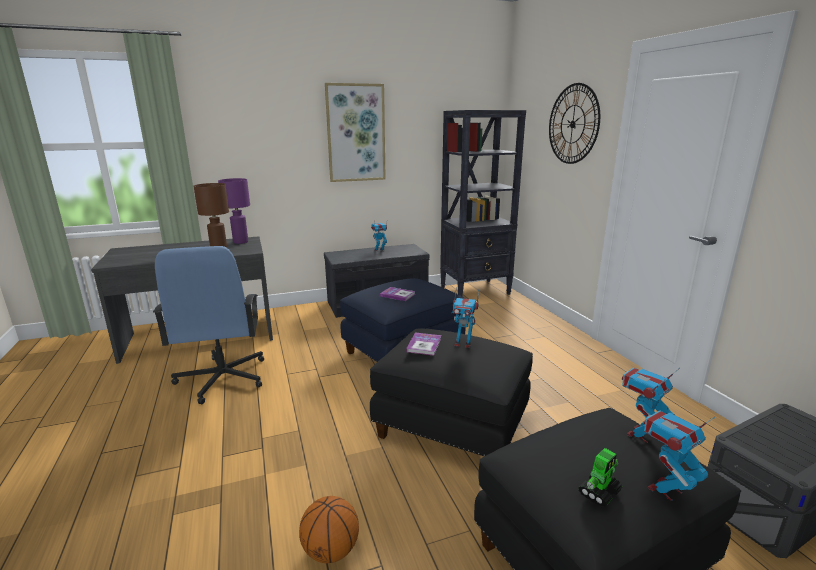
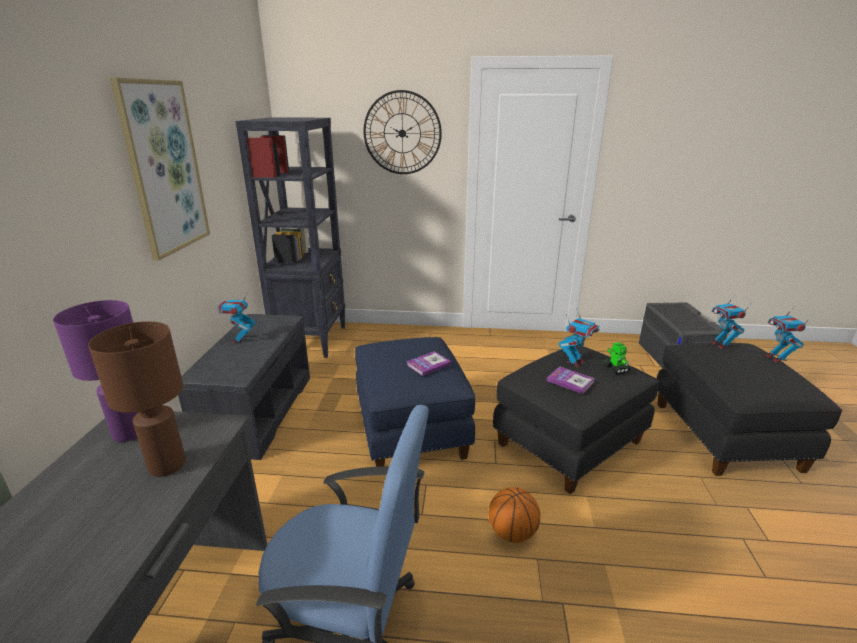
camera: 65 degrees left, 5 degrees up
basketball [299,496,359,563] -> basketball moved to [488,487,540,543]
toy robot [578,448,622,507] -> toy robot moved to [603,342,630,374]

